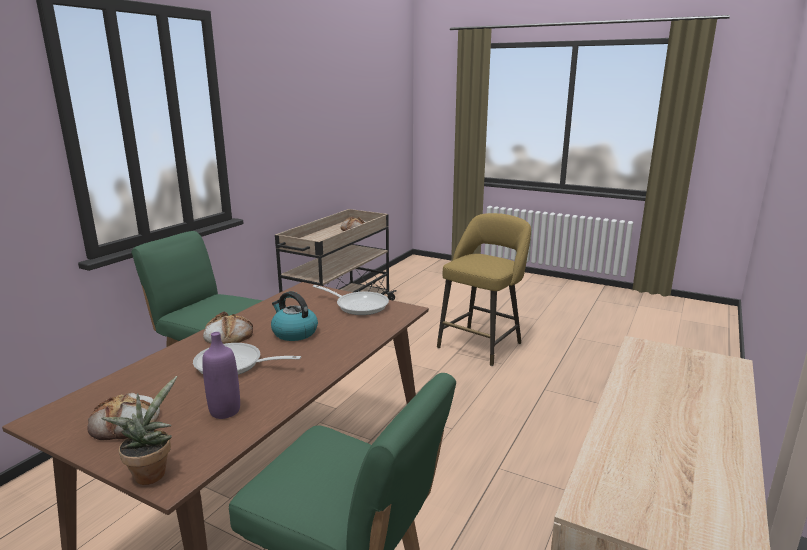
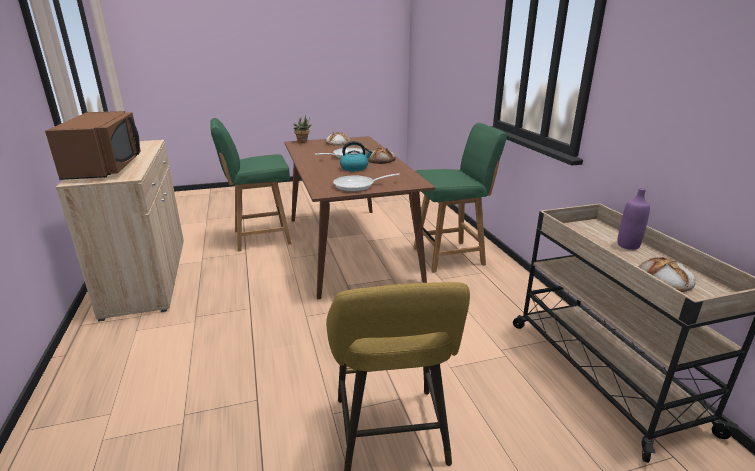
camera: 135 degrees right, 5 degrees up
purple bottle [202,332,240,419] -> purple bottle moved to [617,188,650,250]
none -> brown microwave [45,111,141,180]

